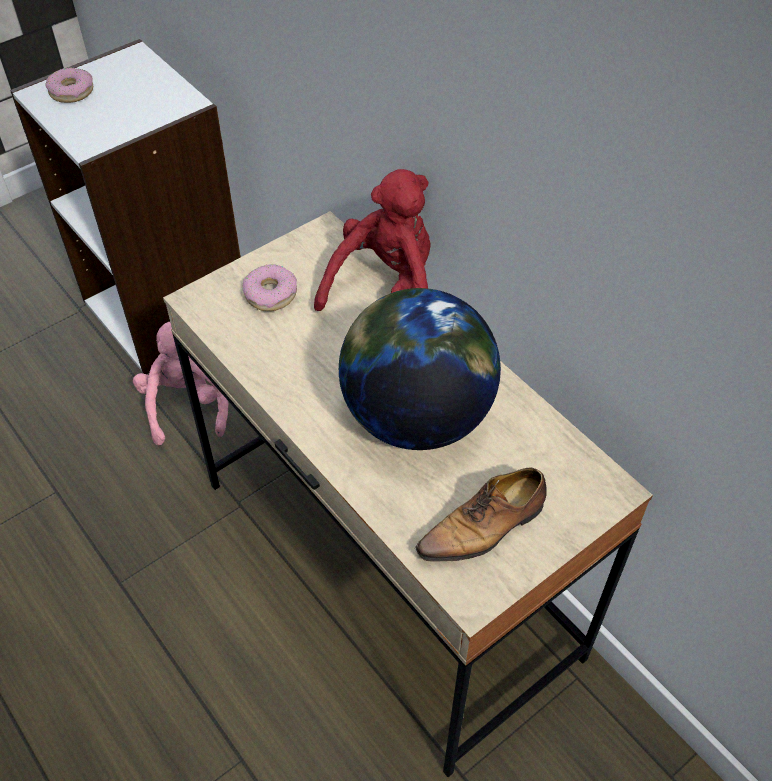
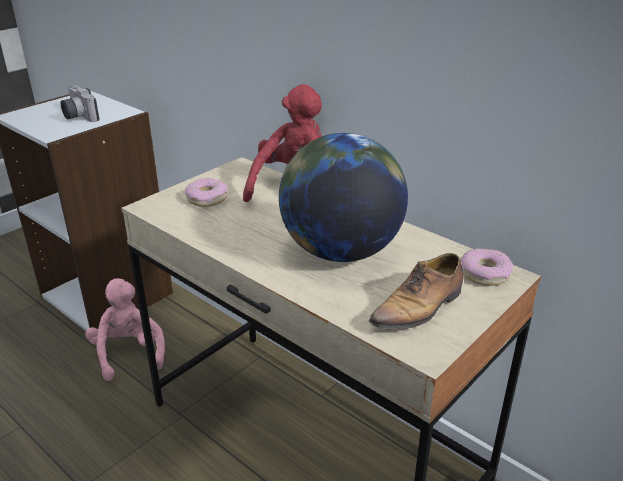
camera: 10 degrees left, 20 degrees down
donut [45,68,93,103] -> donut moved to [461,248,513,286]
none -> camera [61,85,100,122]

